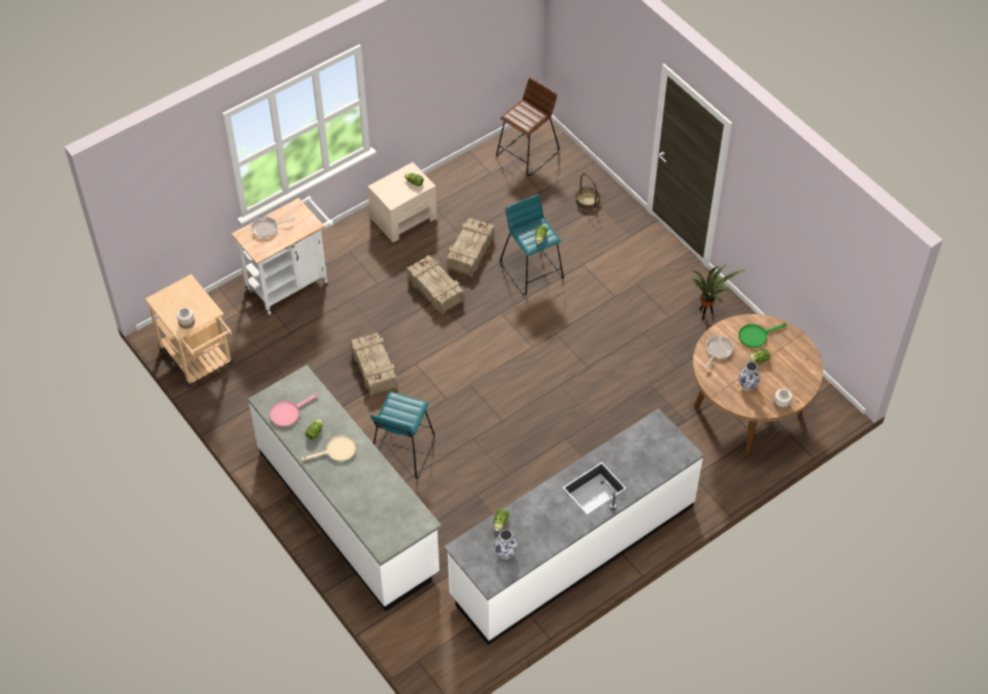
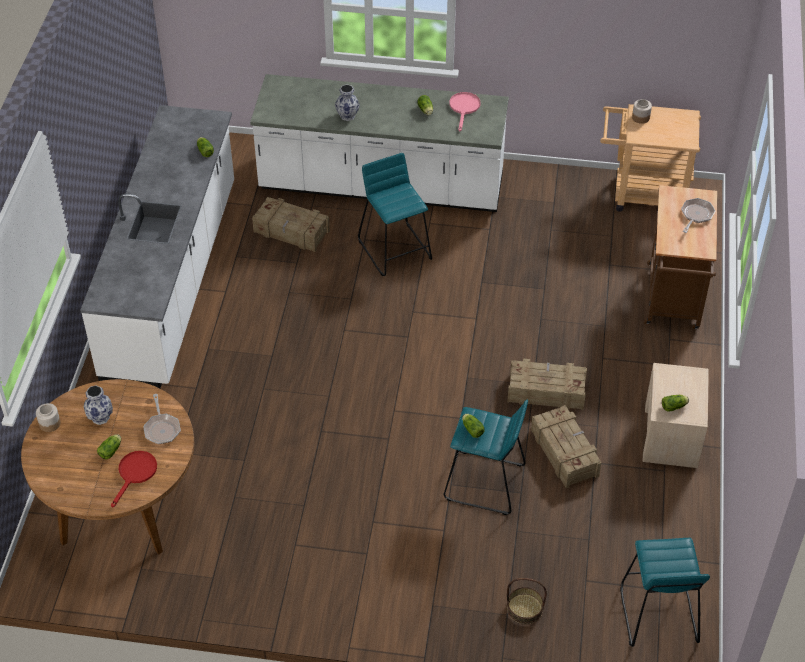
camera: 135 degrees right, 5 degrees down
white cart [232,196,333,315] -> brown cart [644,185,717,330]
beige frying pan [302,435,356,461] -> none
crate [350,332,398,397] -> crate moved to [252,197,330,252]
vase [494,529,518,559] -> vase moved to [335,85,360,121]
brown stool [496,78,559,176] -> turquoise stool [620,538,710,647]
potted plant [687,264,745,320] -> none
green frying pan [739,323,787,348] -> red frying pan [111,451,157,507]

